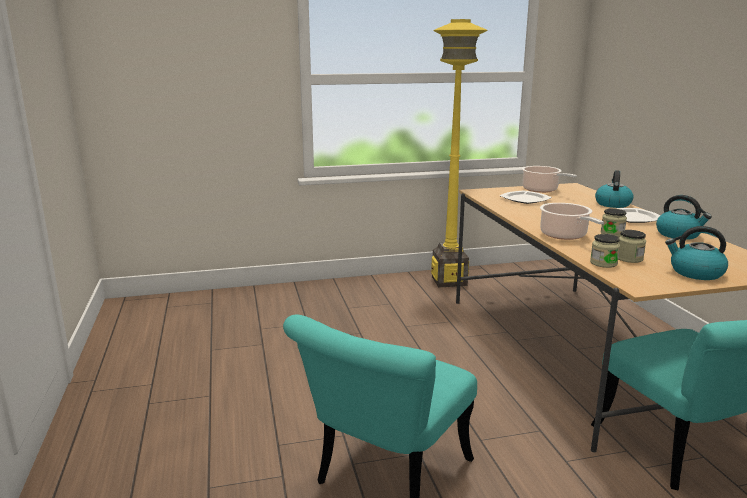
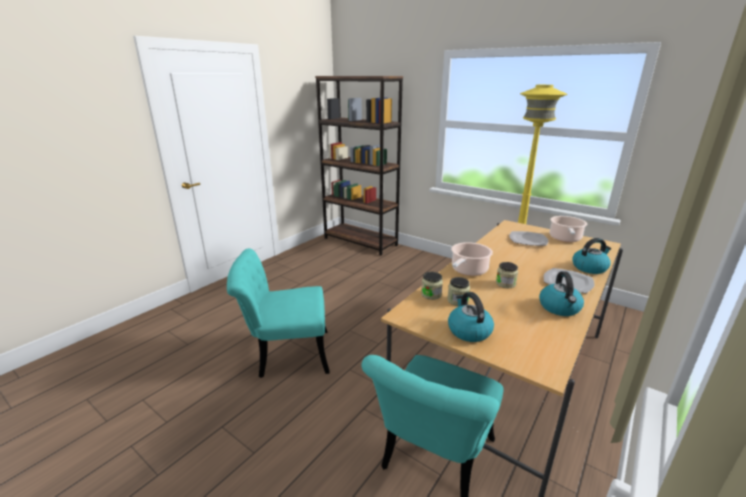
camera: 50 degrees right, 5 degrees up
none -> brown bookcase [315,76,403,255]

